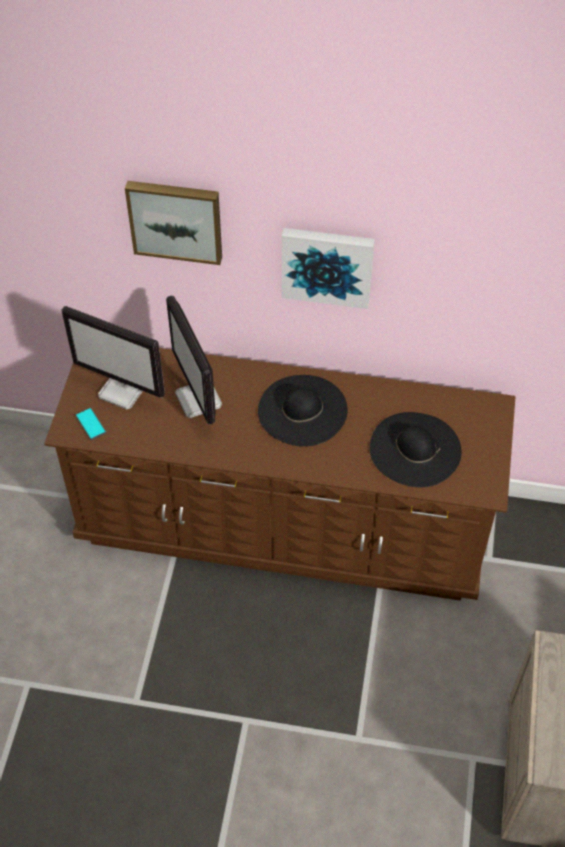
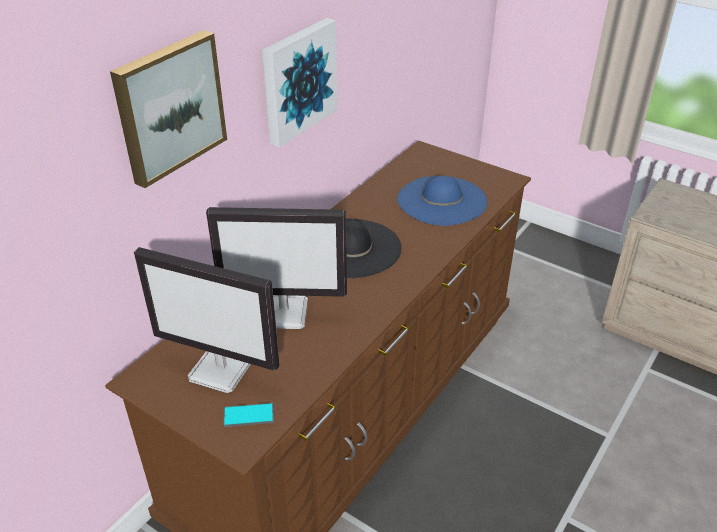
camera: 65 degrees left, 15 degrees down
monitor [62,306,165,410] -> monitor turned 60 degrees clockwise [134,247,280,393]
black hat [370,412,462,488] -> blue hat [397,176,487,226]

